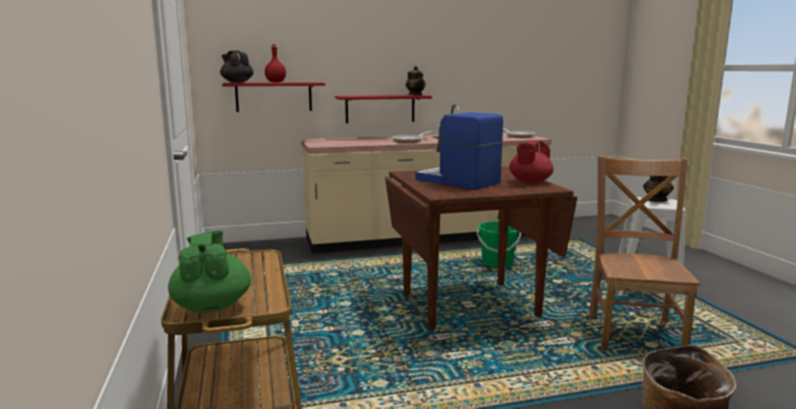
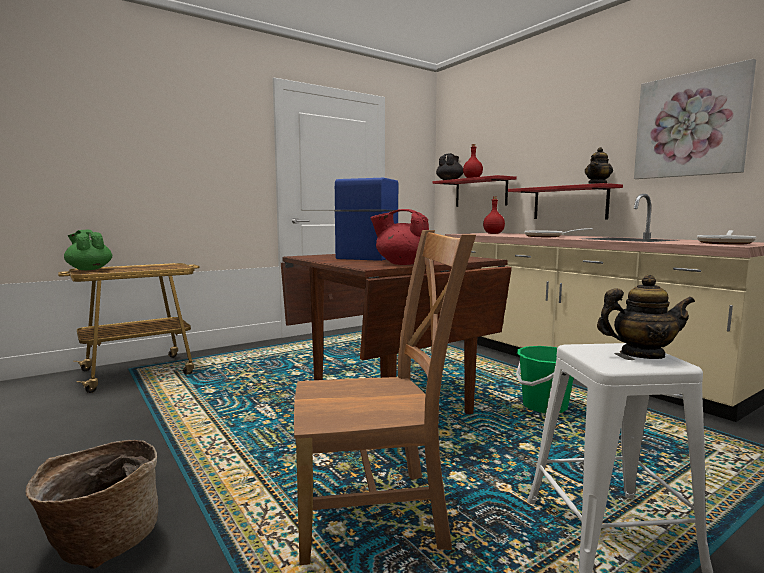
camera: 70 degrees right, 5 degrees down
green teapot [168,230,251,313] -> green teapot turned 105 degrees counterclockwise [64,230,112,270]
none -> red bottle [483,196,505,234]
none -> picture [634,59,756,179]

